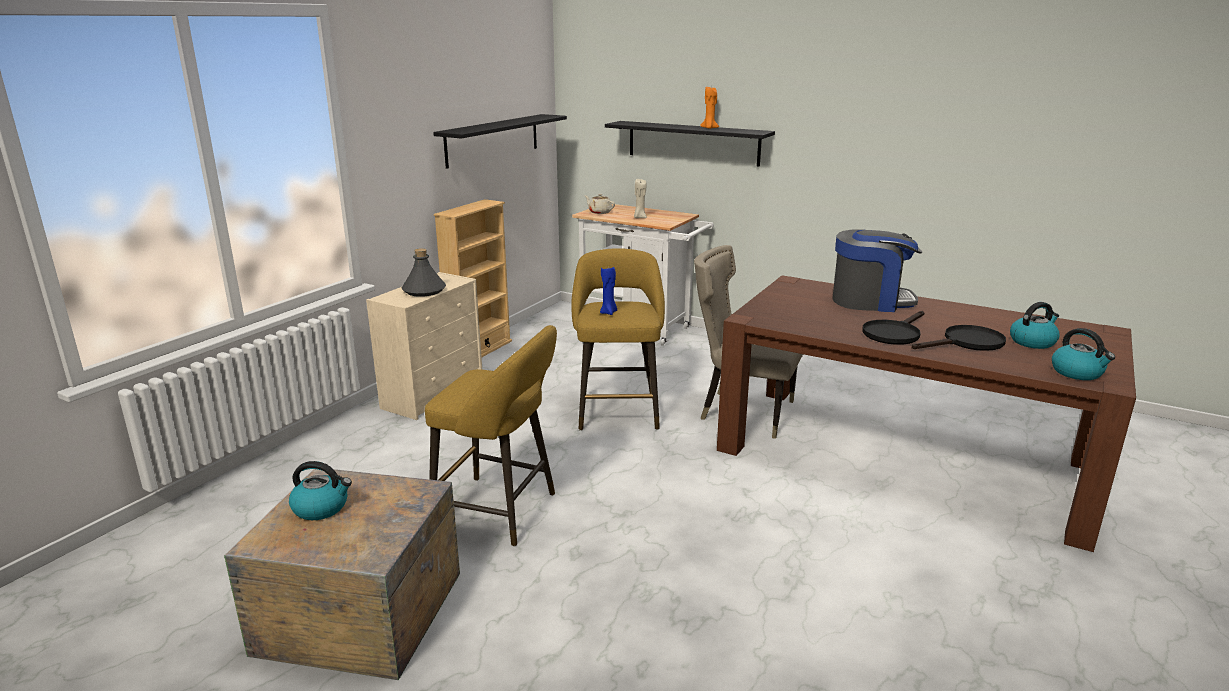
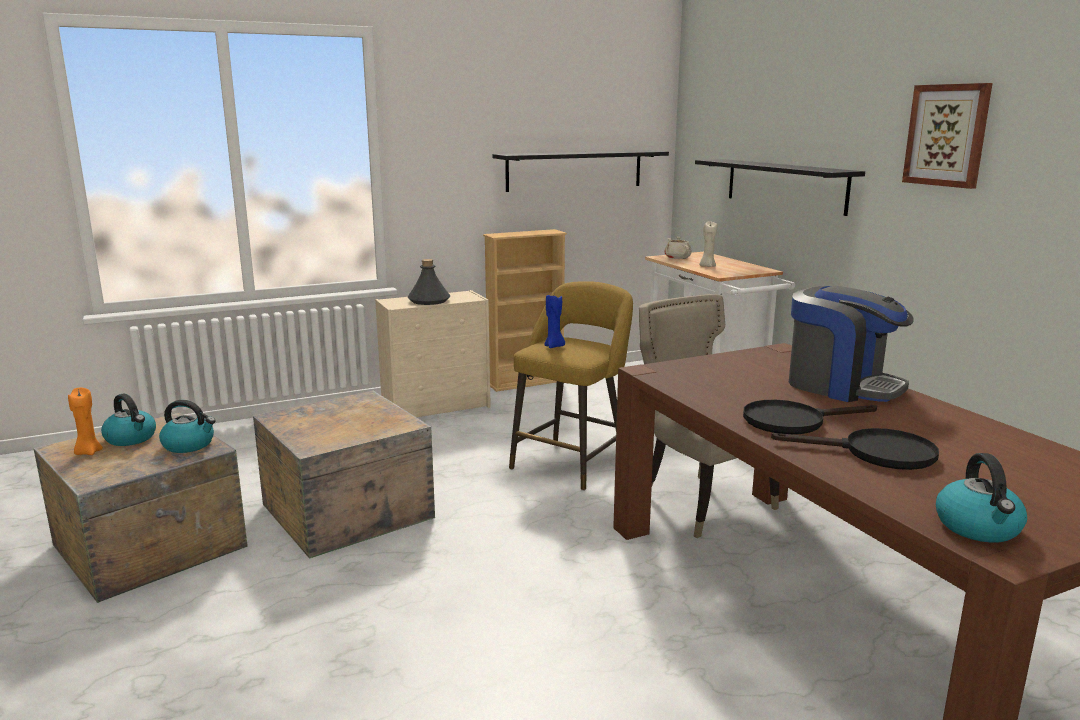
camera: 35 degrees right, 5 degrees down
yellow stool [425,325,557,546] -> crate [253,390,435,559]
orange candle [700,86,719,129] -> orange candle moved to [68,388,103,455]
kettle [1010,302,1059,349] -> kettle moved to [159,400,216,453]
none -> picture [902,83,992,189]

